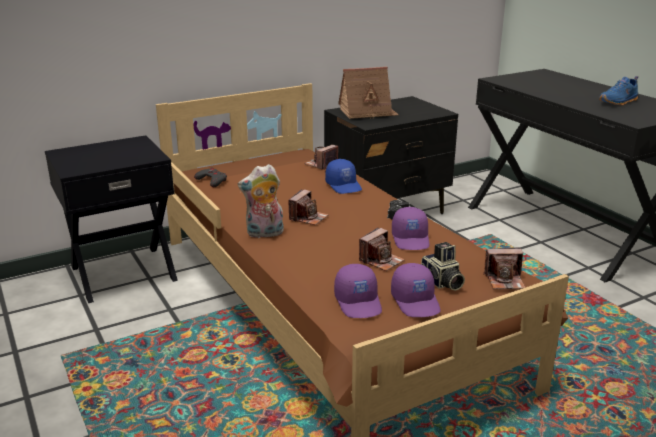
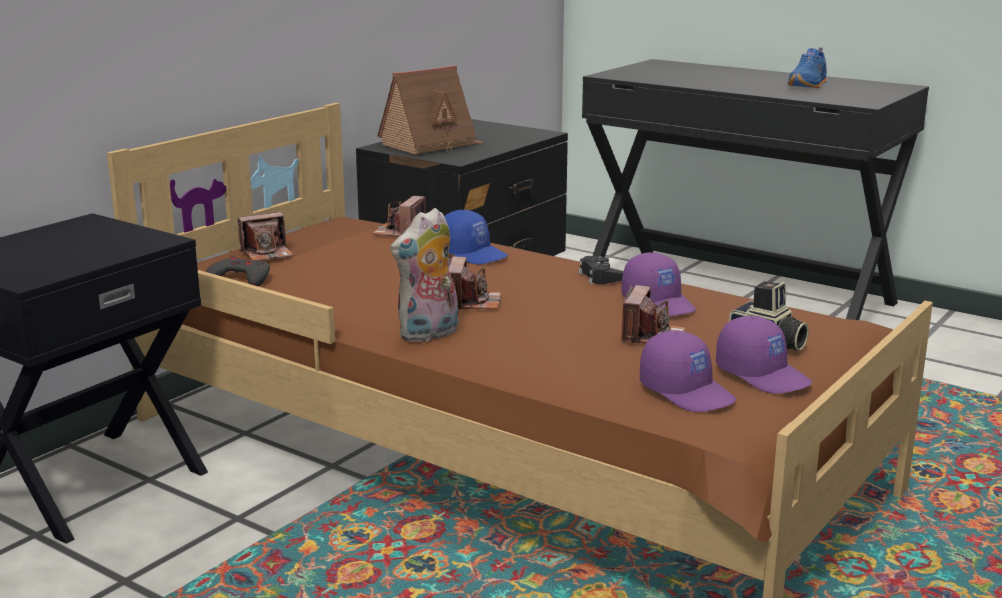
camera: 25 degrees left, 5 degrees down
camera [483,247,526,289] -> camera moved to [238,211,293,261]

